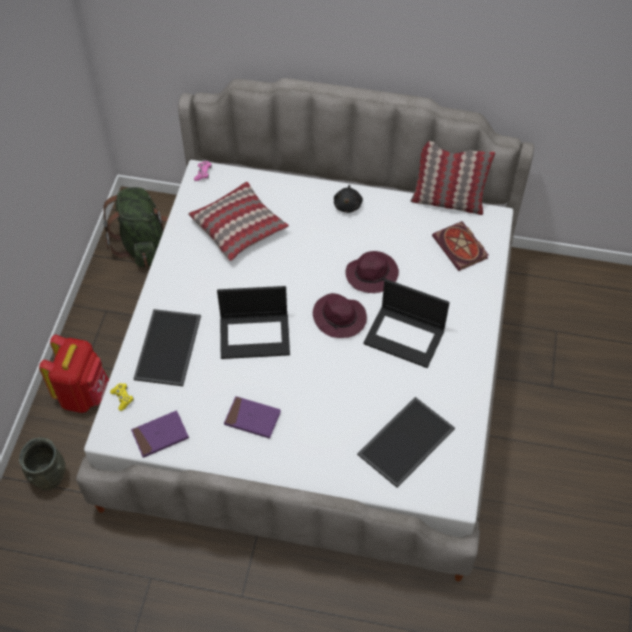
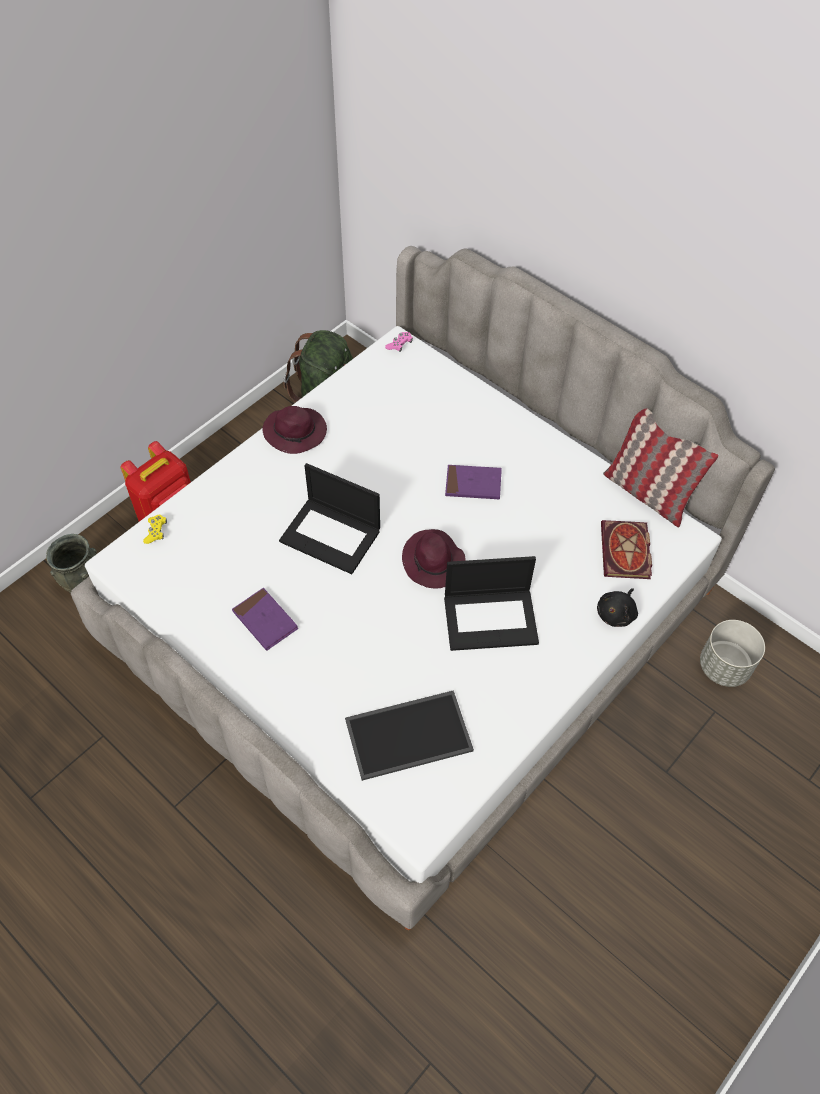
camera: 30 degrees right, 0 degrees up
purple book [131,410,189,458] -> purple book moved to [445,465,502,499]
tray [133,309,201,386] -> none
pillow [188,182,289,261] -> none
black plush toy [334,185,363,213] -> black plush toy moved to [597,588,638,627]
purple hat [346,251,399,293] -> purple hat moved to [262,406,327,454]
laptop [363,279,450,368] -> laptop turned 60 degrees counterclockwise [444,556,539,651]
none -> grey planter [700,620,765,687]

